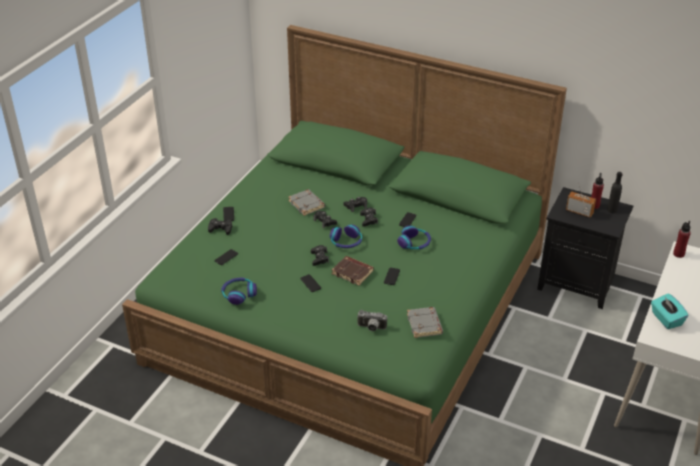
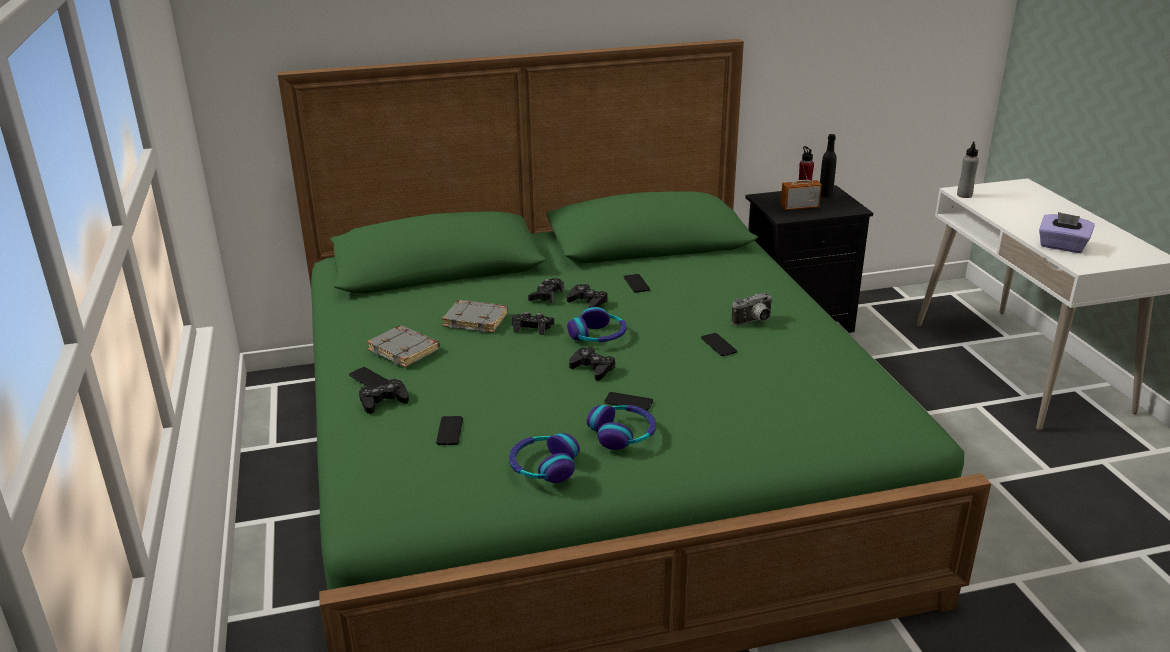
camera: 40 degrees left, 10 degrees down
brown book [332,256,374,285] -> none
camera [357,310,387,331] -> camera moved to [731,292,773,326]
headphones [397,225,431,249] -> headphones moved to [587,405,656,450]
grey book [407,307,443,338] -> grey book moved to [367,325,440,367]
turquoise tissue box [651,293,688,329] -> purple tissue box [1039,212,1095,253]
red bottle [673,221,691,258] -> grey bottle [957,142,979,198]

